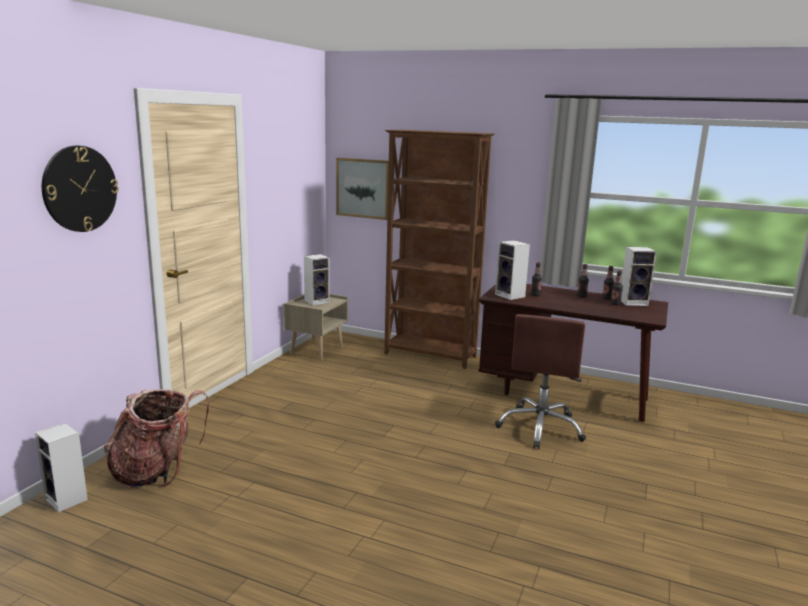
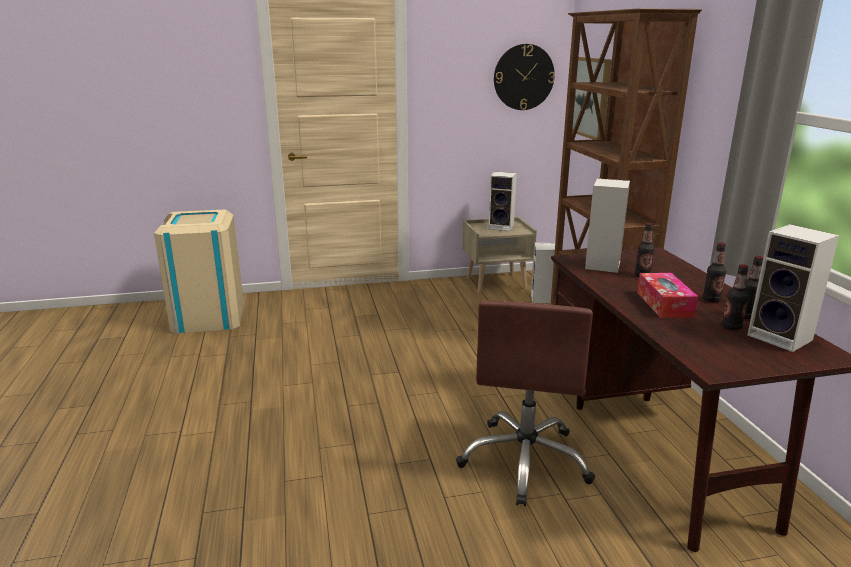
camera: 55 degrees right, 5 degrees up
speaker [35,423,88,512] -> speaker moved to [531,243,555,304]
wall clock [42,146,119,232] -> wall clock moved to [494,44,555,110]
backpack [104,389,210,487] -> beige trash can [154,210,244,334]
brown office chair [495,314,586,449] -> brown office chair turned 60 degrees counterclockwise [456,300,595,506]
none -> tissue box [637,273,698,318]

